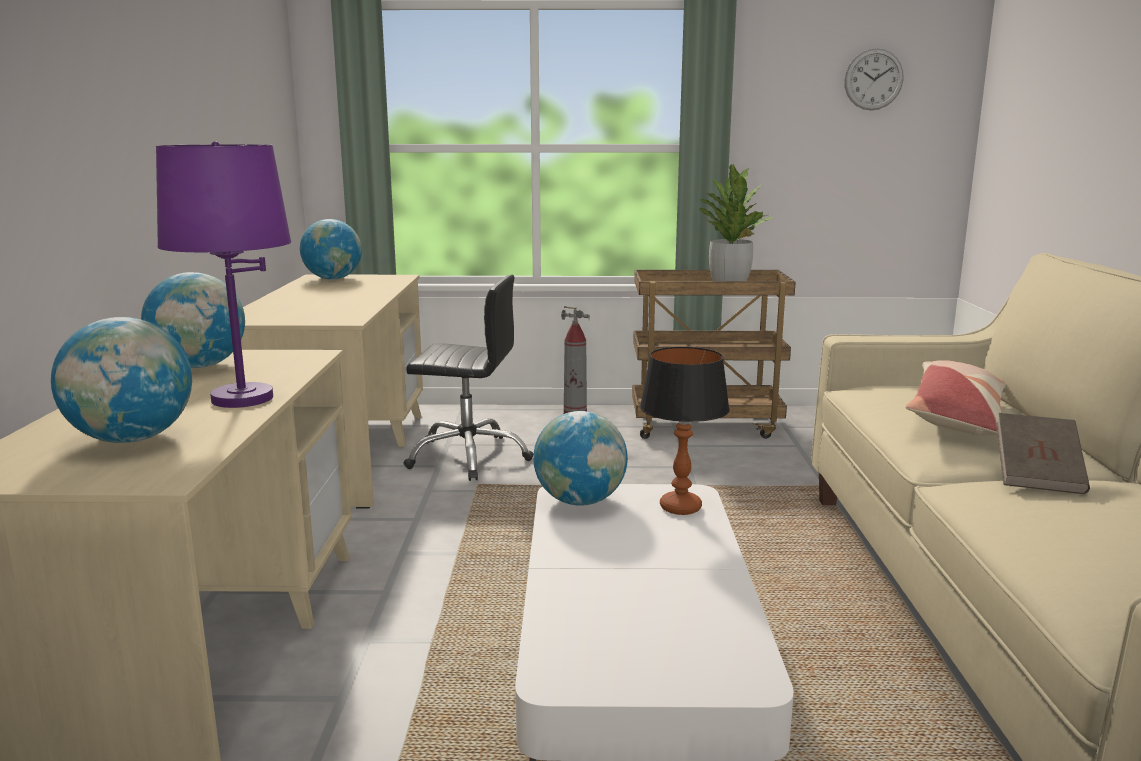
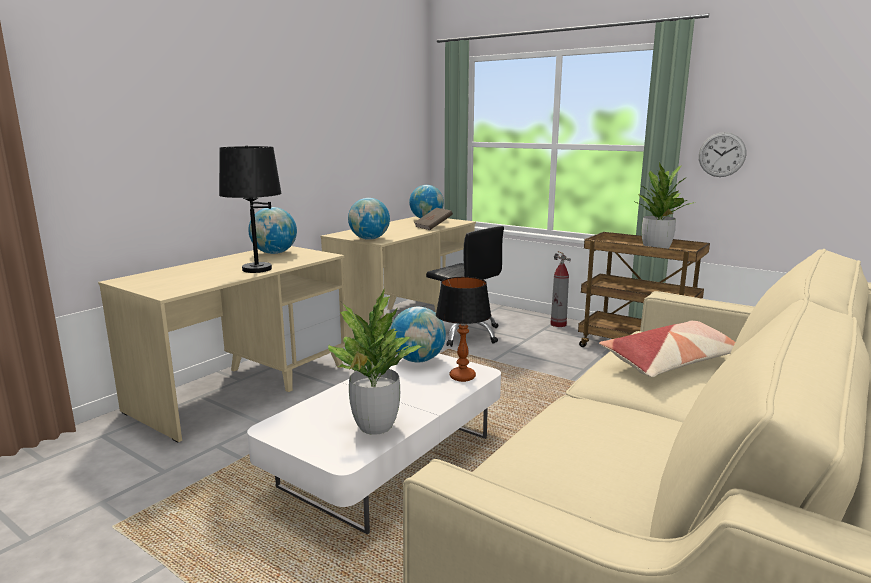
camera: 35 degrees right, 0 degrees up
globe [51,317,192,443] -> globe moved to [348,198,390,240]
purple table lamp [156,141,291,408] -> black table lamp [219,145,282,273]
wall clock [844,48,903,110] -> wall clock moved to [699,132,746,177]
brown book [996,413,1090,494] -> brown book moved to [414,208,453,230]
none -> potted plant [328,288,422,435]

